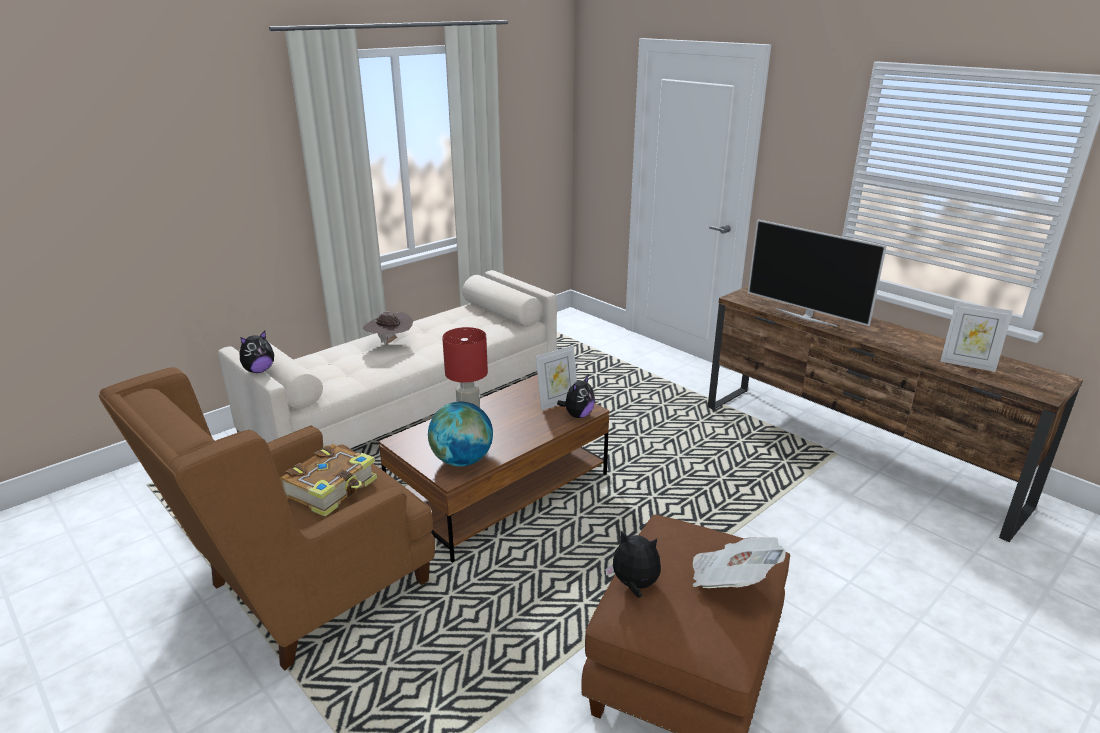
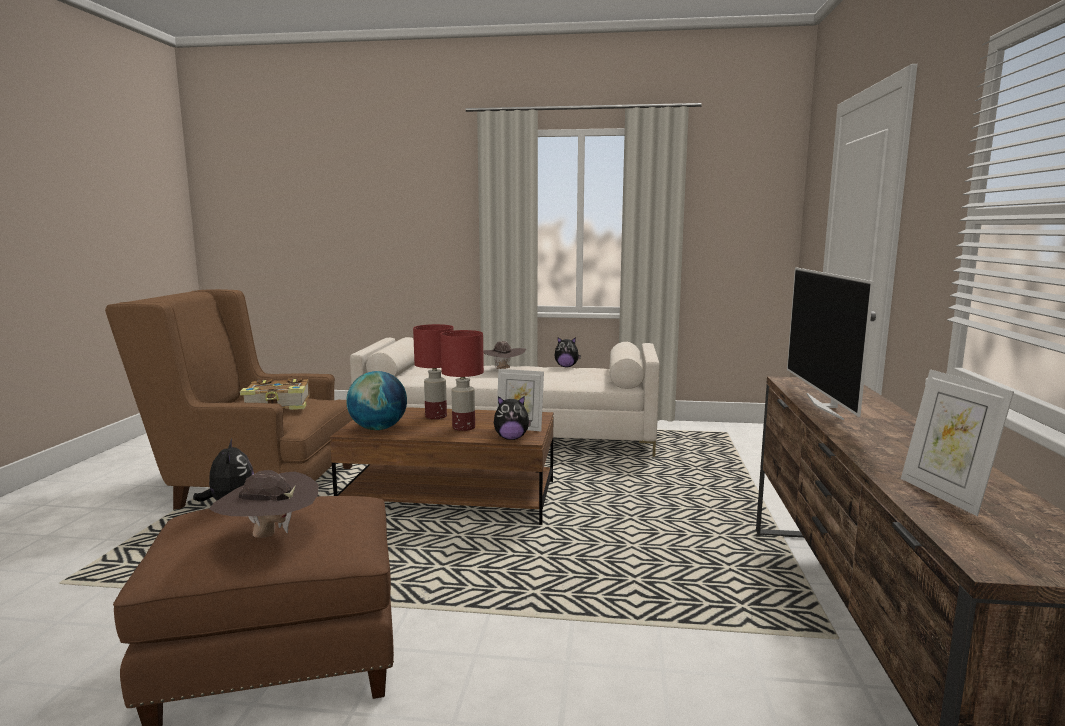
camera: 50 degrees right, 15 degrees down
plush toy [240,331,274,373] -> plush toy moved to [555,337,581,367]
newspaper [693,537,786,588] -> brown hat [209,470,319,538]
none -> red table lamp [440,330,484,431]

